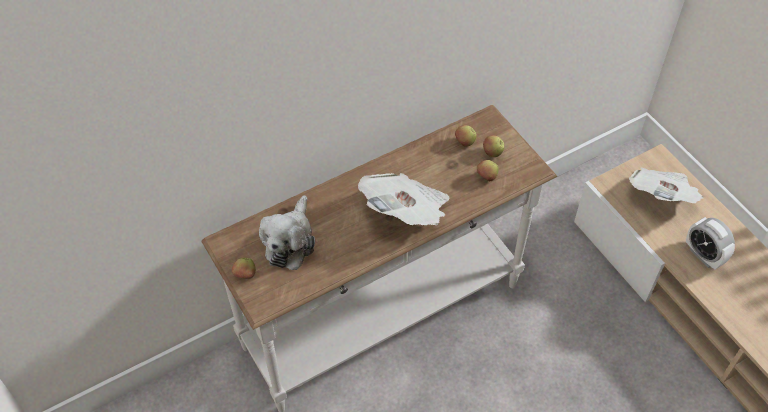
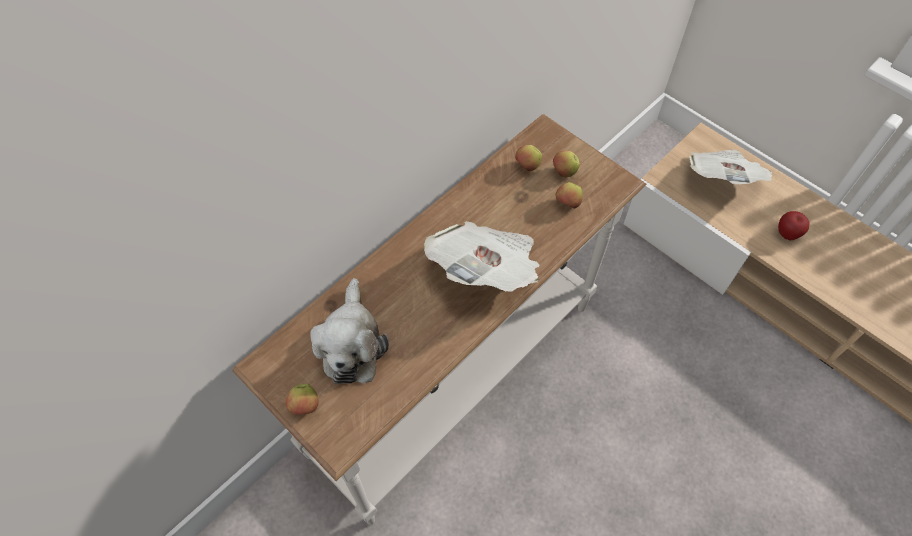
camera: 15 degrees left, 5 degrees up
alarm clock [686,217,735,270] -> apple [778,211,810,240]

